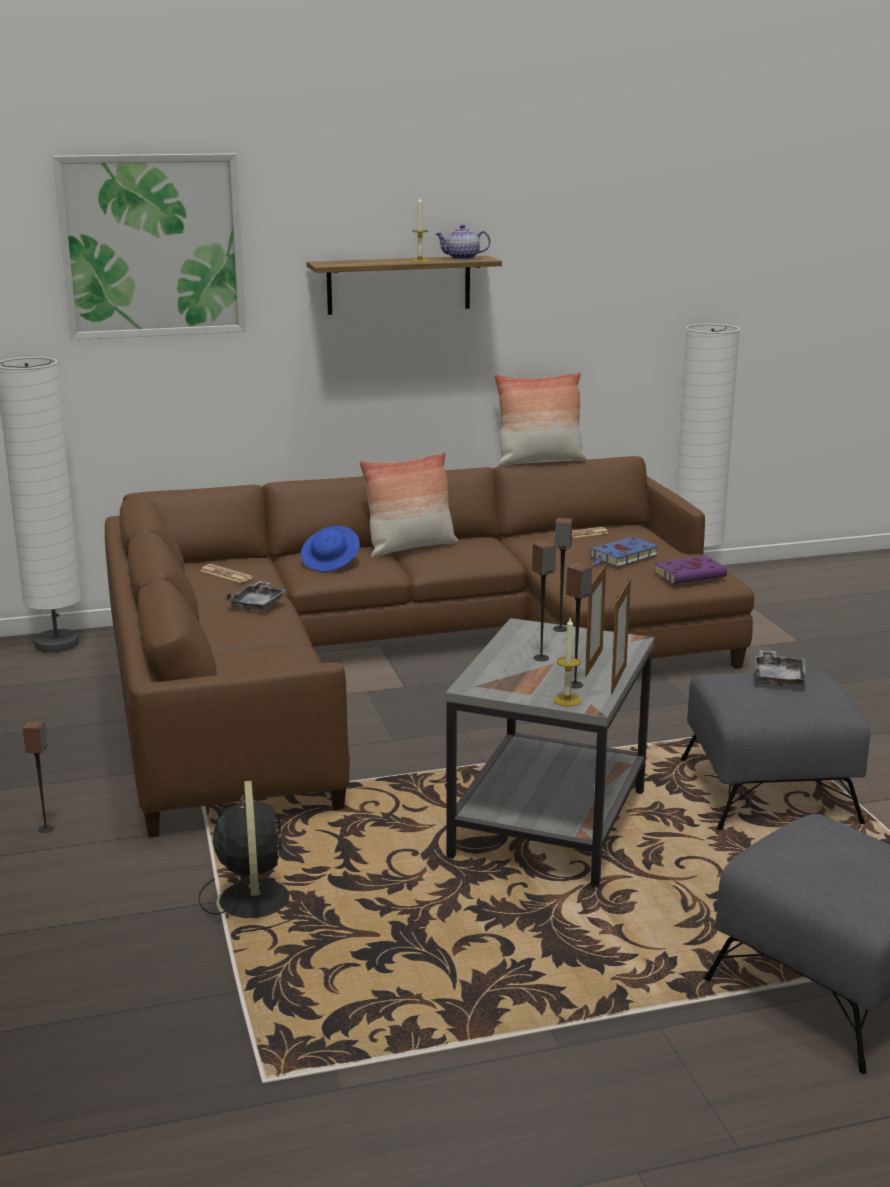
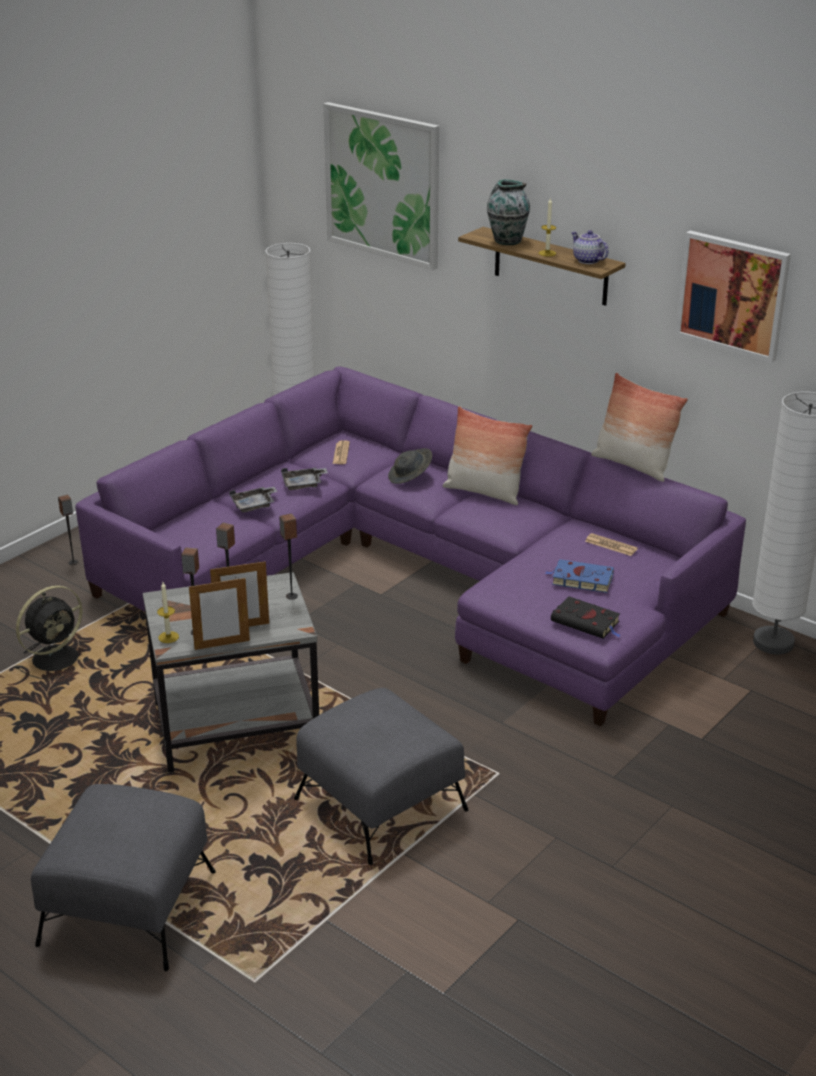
camera: 55 degrees right, 10 degrees up
brown sofa [105,456,755,838] -> purple sofa [75,366,746,726]
blue hat [301,526,360,572] -> grey hat [388,448,432,484]
purple book [654,556,729,584] -> black book [551,596,620,638]
grey tray [755,650,808,687] -> grey tray moved to [229,487,278,513]
none -> vase [487,179,530,245]
none -> picture [675,231,791,362]

